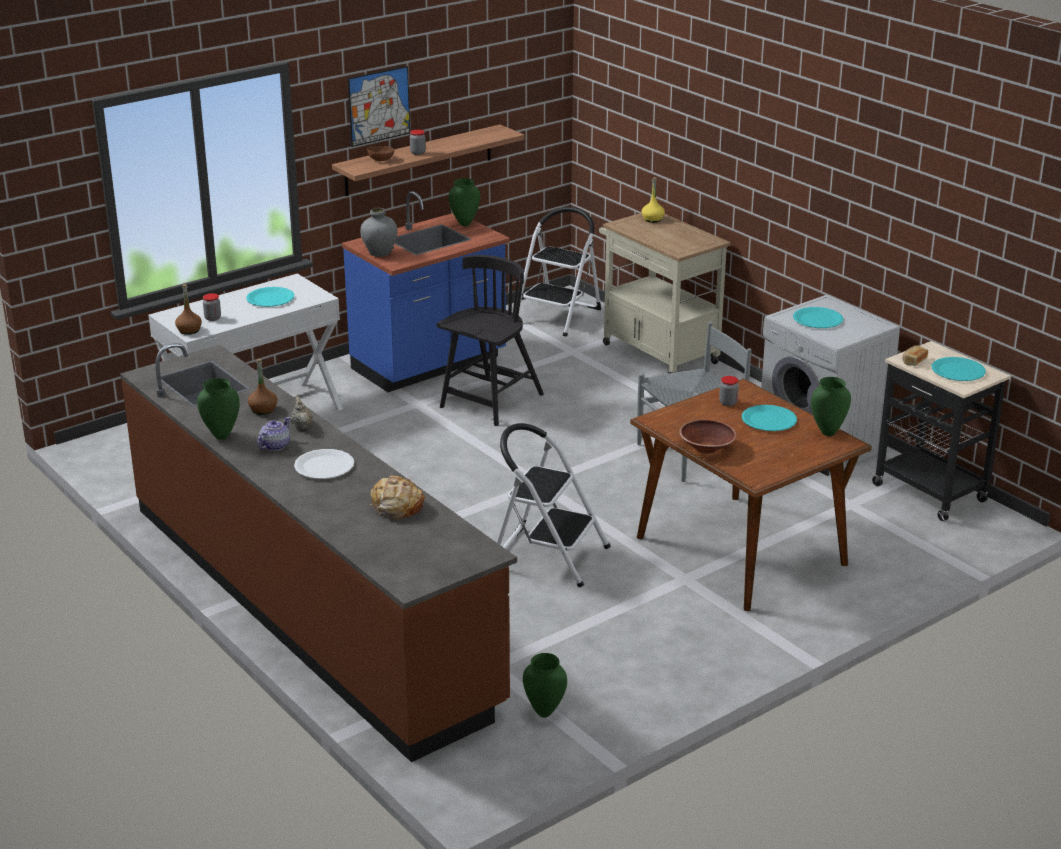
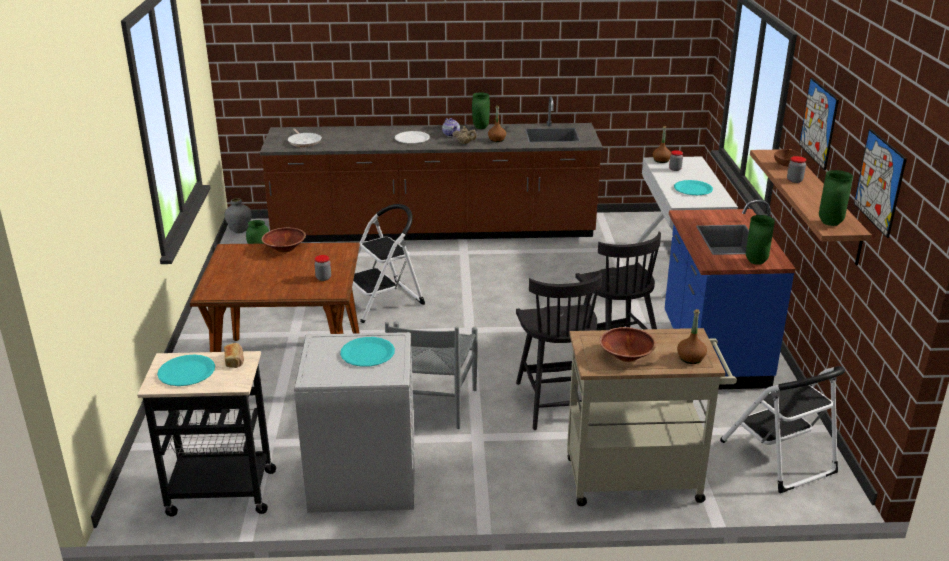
camera: 125 degrees right, 0 degrees up
grey vase [360,208,398,257] -> grey vase moved to [225,198,252,233]
bread [370,476,425,519] -> none
yellow bottle [642,177,665,223] -> brown bottle [677,309,707,364]
turquoise plate [742,405,797,431] -> none
green vase [811,377,851,436] -> green vase moved to [819,170,853,226]
none -> frying pan [288,128,322,147]
none -> black chair [516,272,602,430]
none -> brown bowl [599,327,656,362]
none -> picture [854,129,907,238]

